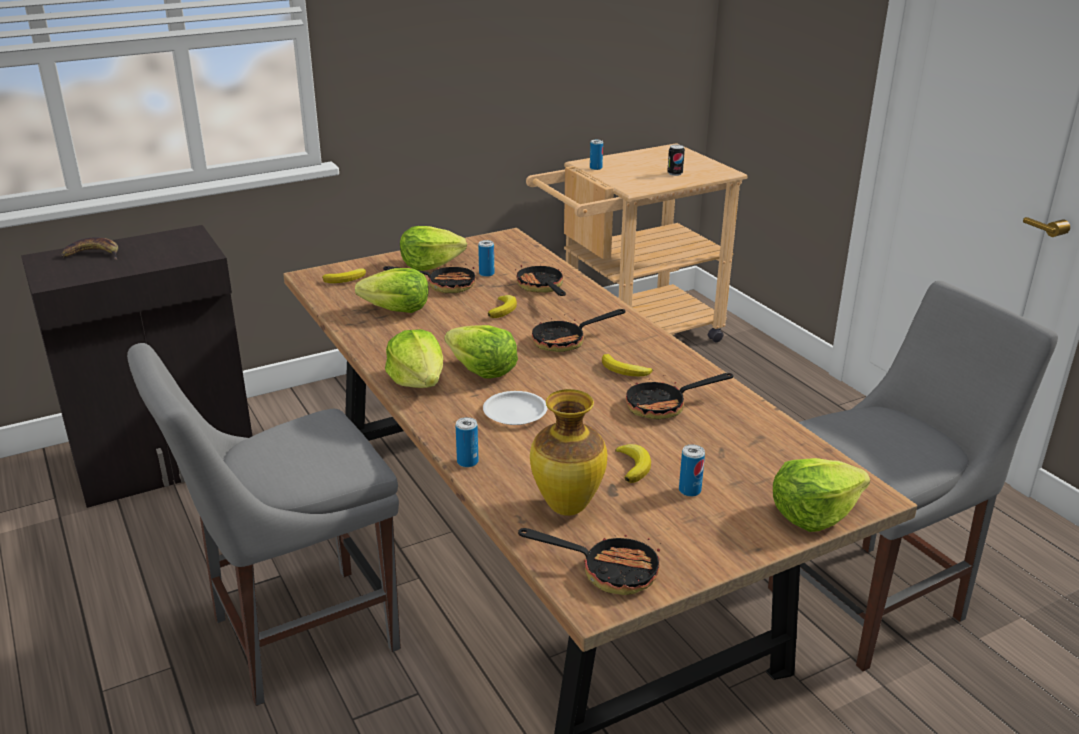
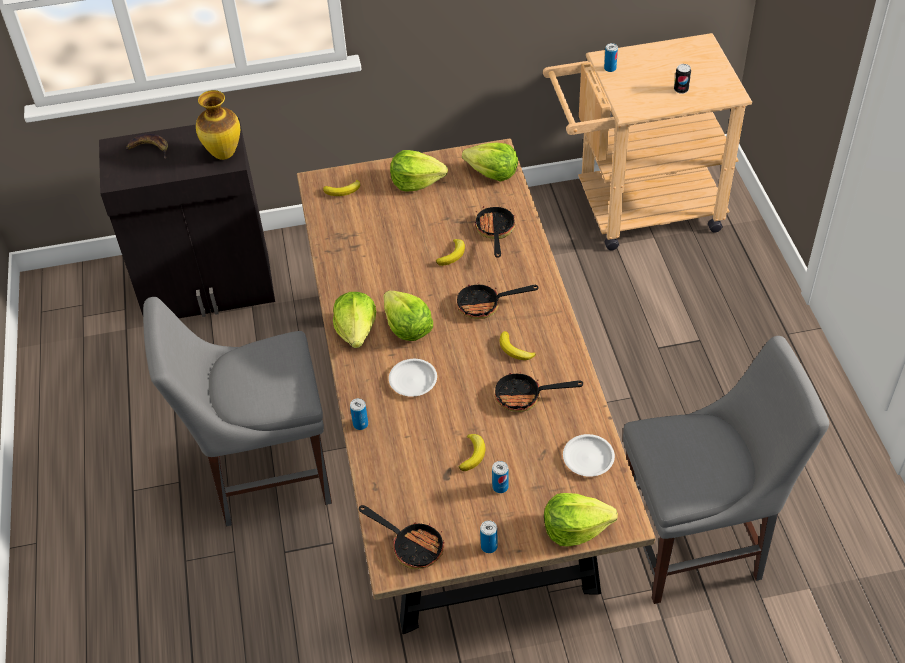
camera: 20 degrees right, 20 degrees up
lettuce [355,268,429,313] -> lettuce moved to [462,142,518,182]
frying pan [383,264,476,293] -> none
can [478,240,494,277] -> can moved to [480,520,498,553]
vase [530,389,607,516] -> vase moved to [196,90,240,160]
none -> white plate [563,434,615,477]

